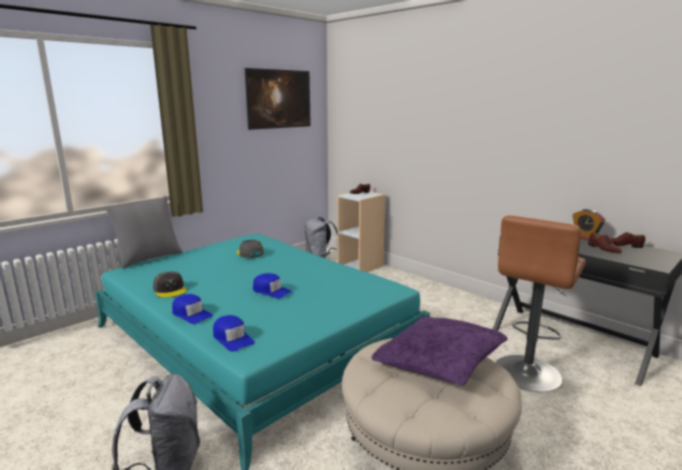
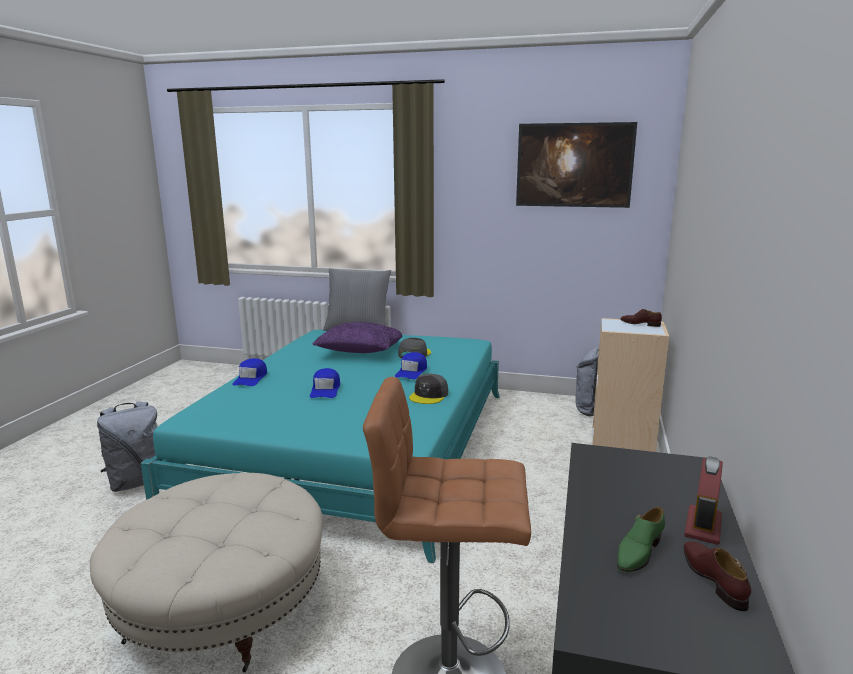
camera: 60 degrees right, 0 degrees up
grey cap [153,271,187,298] -> grey cap moved to [409,373,448,404]
blue cap [213,315,255,352] -> blue cap moved to [395,352,427,379]
purple pillow [371,317,508,386] -> purple pillow moved to [313,322,403,353]
brown shoe [588,232,622,253] -> green shoe [617,507,665,572]

